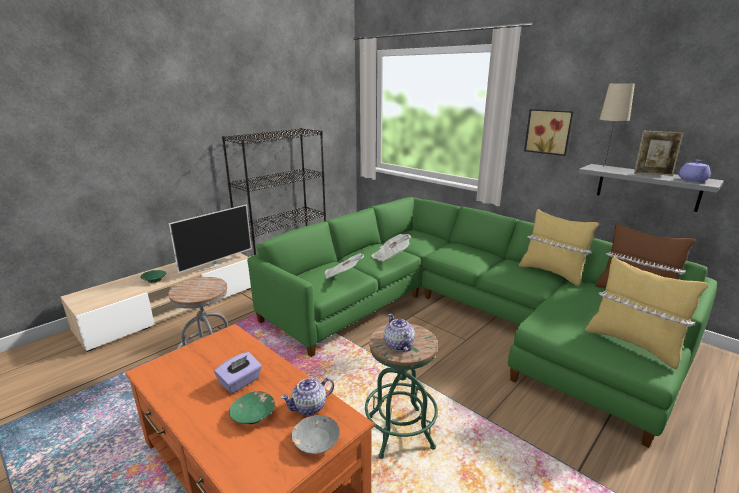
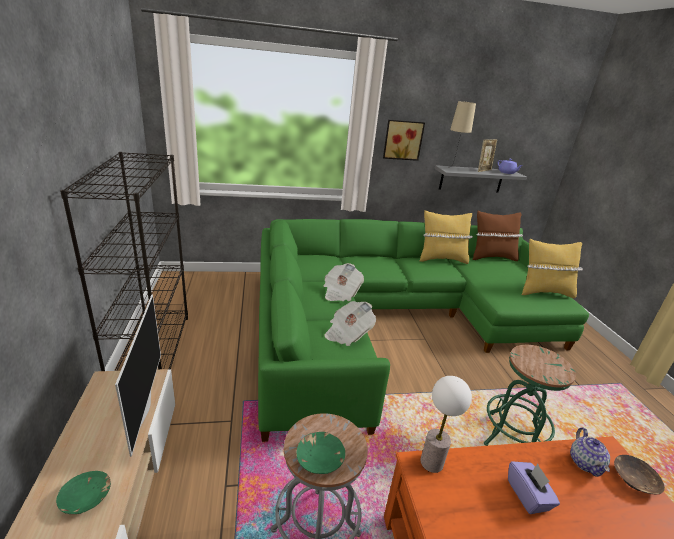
camera: 55 degrees left, 5 degrees up
green bowl [229,391,275,424] -> green bowl moved to [297,432,345,474]
grey bowl [292,415,340,454] -> brown bowl [614,455,665,495]
teapot [384,313,415,351] -> none
none -> table lamp [421,376,472,473]

